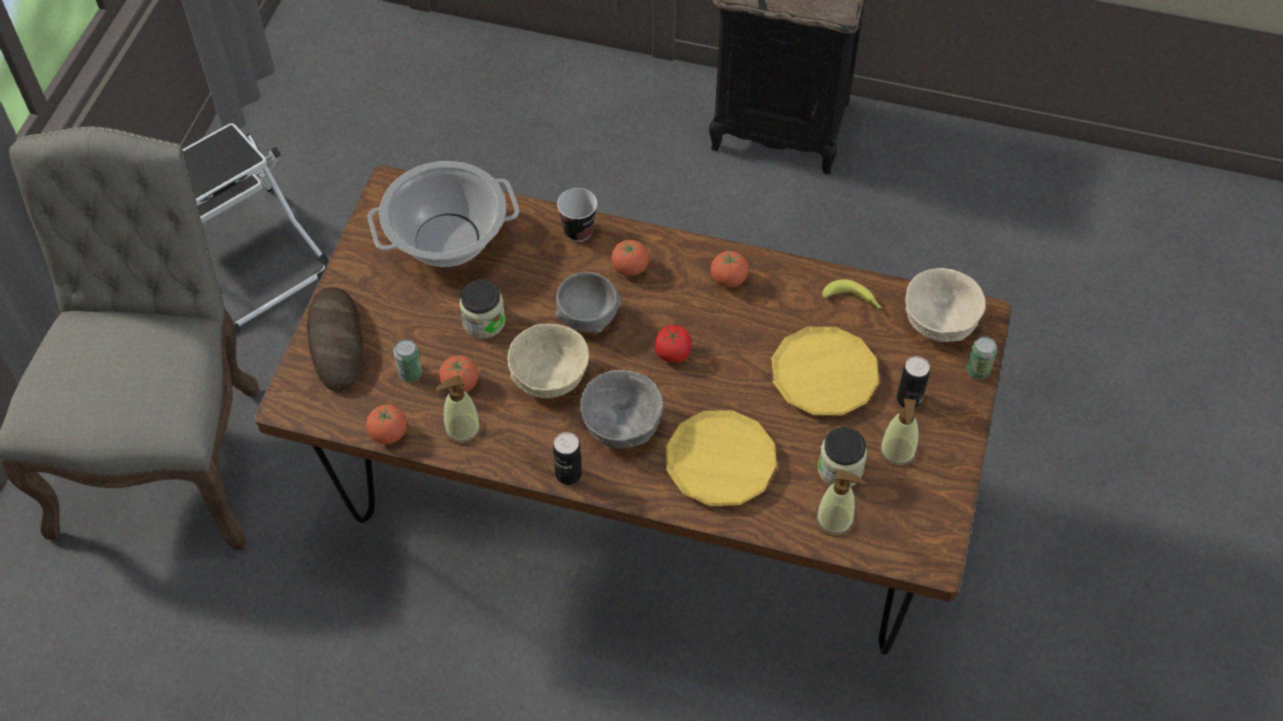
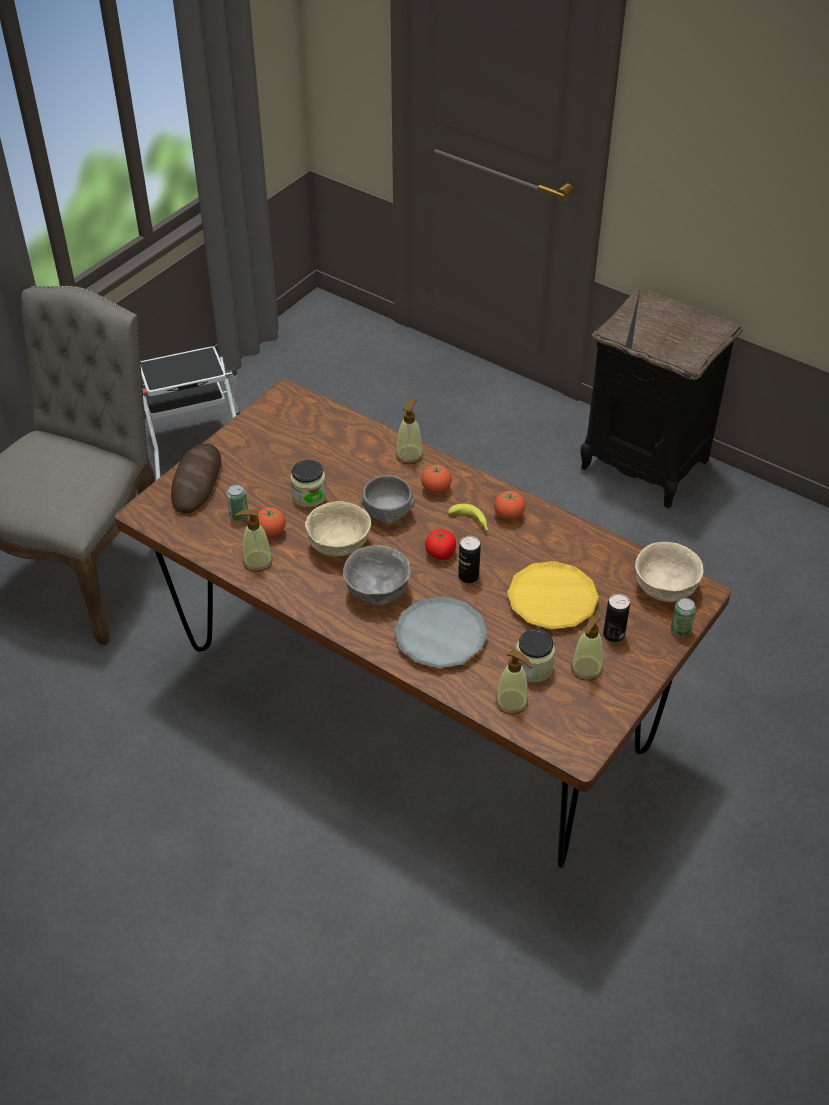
camera: 20 degrees right, 10 degrees down
tomato [366,405,407,444] -> none
cooking pot [368,161,519,267] -> none
can [553,432,582,485] -> can moved to [458,536,481,583]
cup [557,188,597,242] -> soap dispenser [396,399,423,464]
yellow plate [666,410,777,506] -> grey plate [394,596,488,668]
banana [822,279,882,309] -> banana moved to [448,504,489,531]

